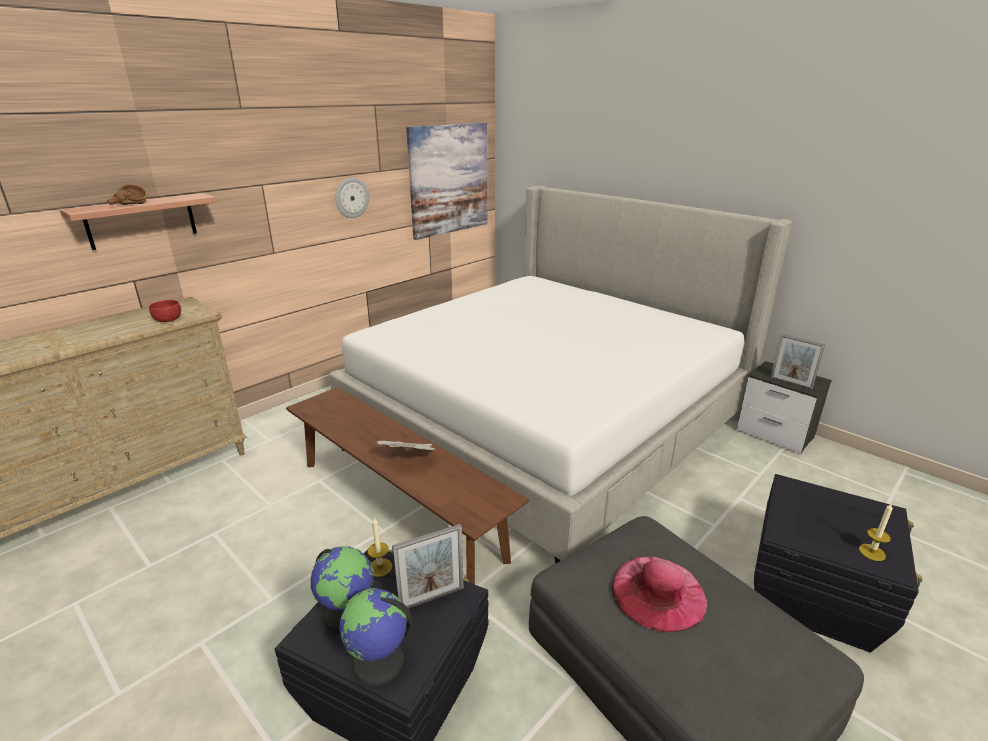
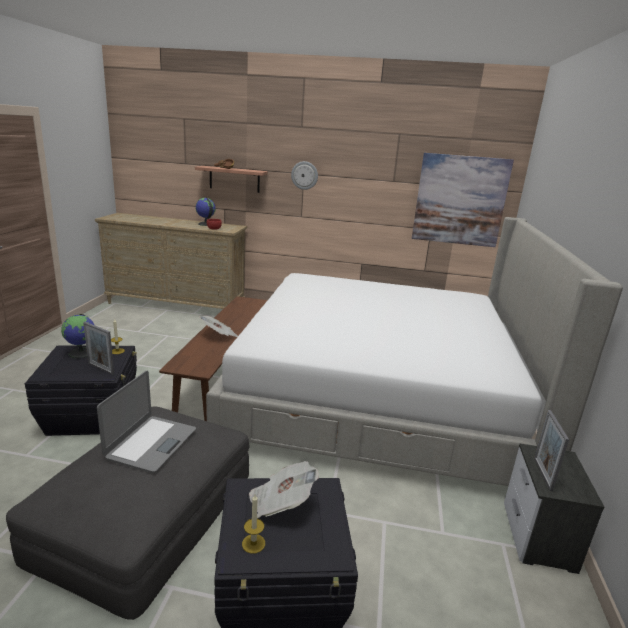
camera: 55 degrees right, 5 degrees down
wall clock [335,178,369,218] -> wall clock moved to [291,161,318,190]
globe [339,588,412,685] -> globe moved to [195,198,216,226]
pink hat [612,557,707,632] -> laptop [97,371,196,473]
none -> newspaper [249,461,319,518]

